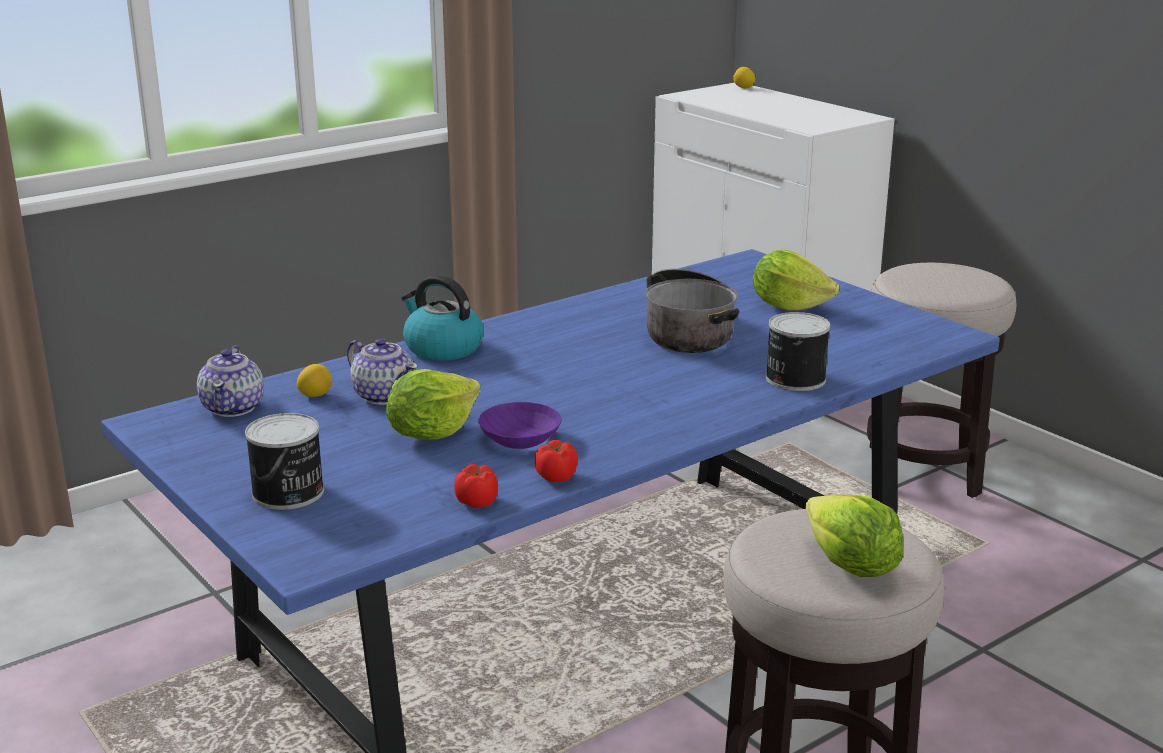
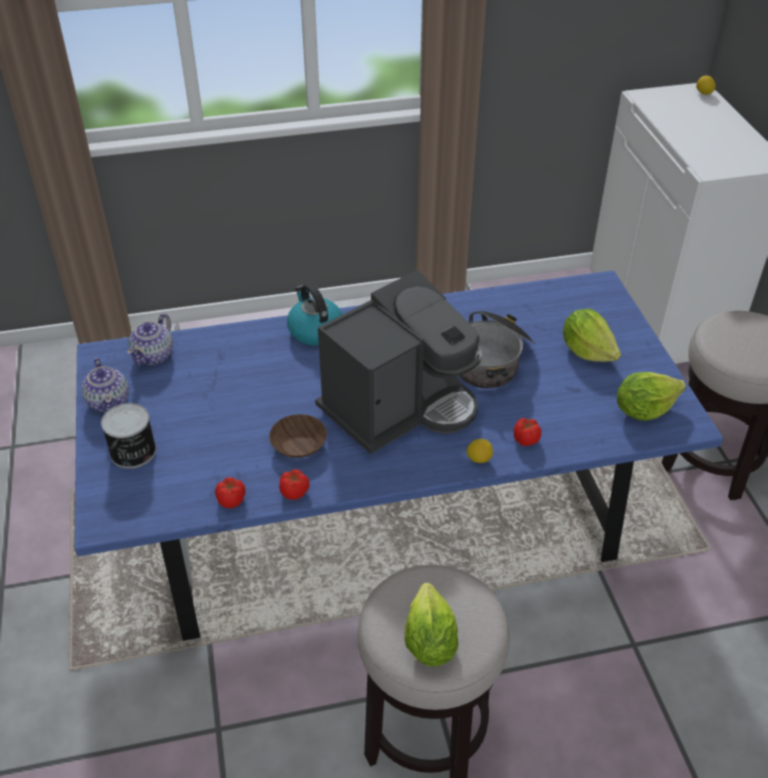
camera: 25 degrees right, 20 degrees up
lemon [297,364,332,397] -> lemon moved to [466,439,493,463]
teapot [347,338,418,405] -> teapot moved to [82,358,129,412]
lettuce [386,369,481,440] -> lettuce moved to [617,372,686,421]
purple bowl [478,402,562,449] -> brown bowl [269,414,327,458]
can [766,312,830,391] -> tomato [514,418,541,446]
none -> coffee machine [315,270,482,454]

